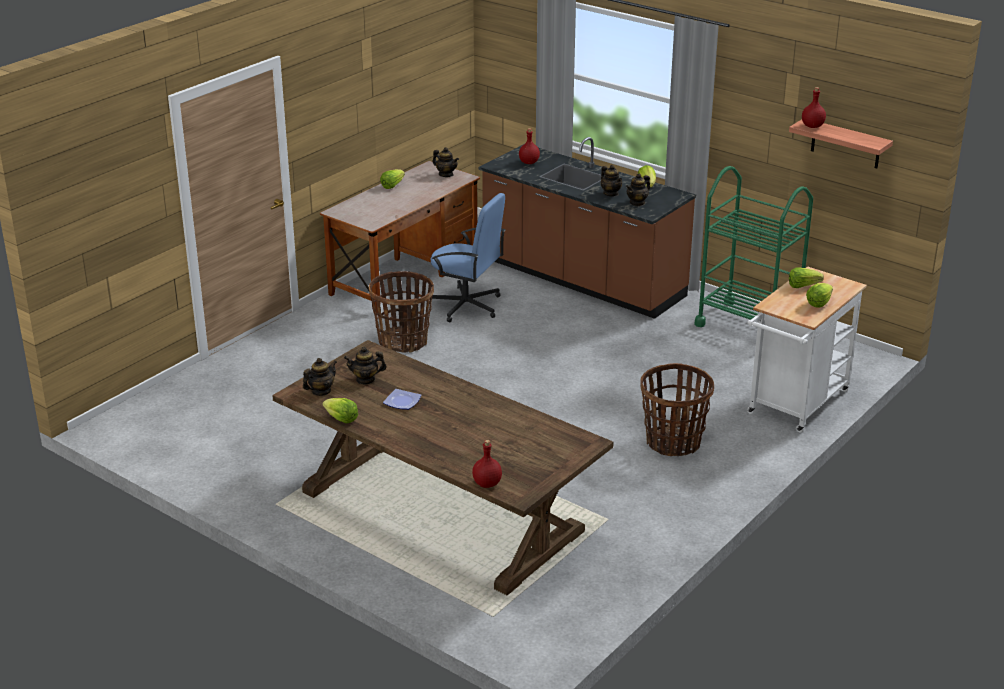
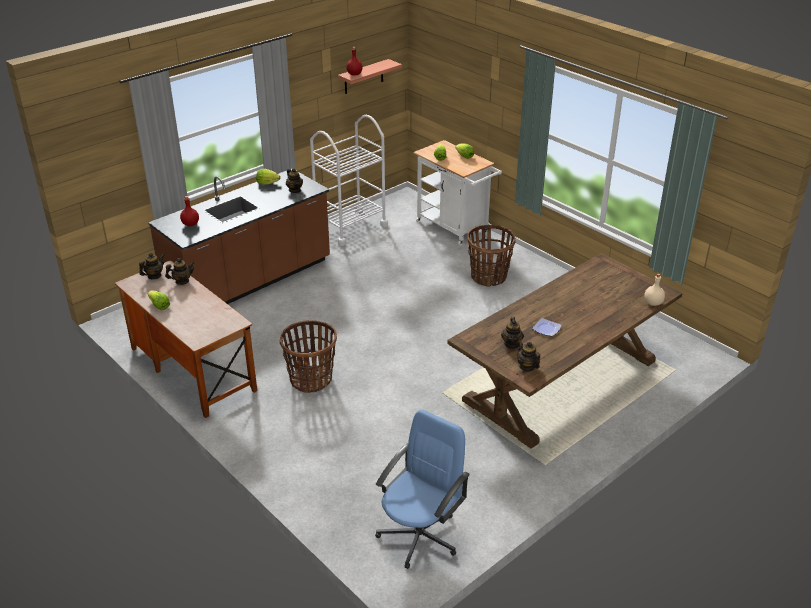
camera: 80 degrees left, 5 degrees up
lettuce [323,398,358,423] -> none
blue office chair [426,193,505,322] -> blue office chair moved to [375,409,470,569]
red bottle [472,440,502,488] -> beige bottle [644,274,665,306]
teapot [601,165,622,197] -> teapot moved to [165,258,195,285]
green cart [694,166,813,327] -> white cart [310,115,388,246]

